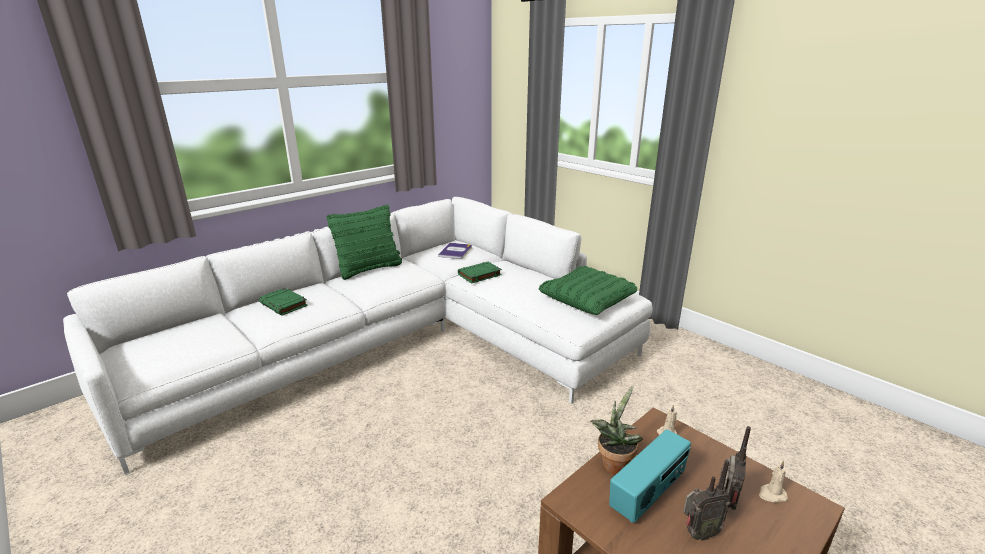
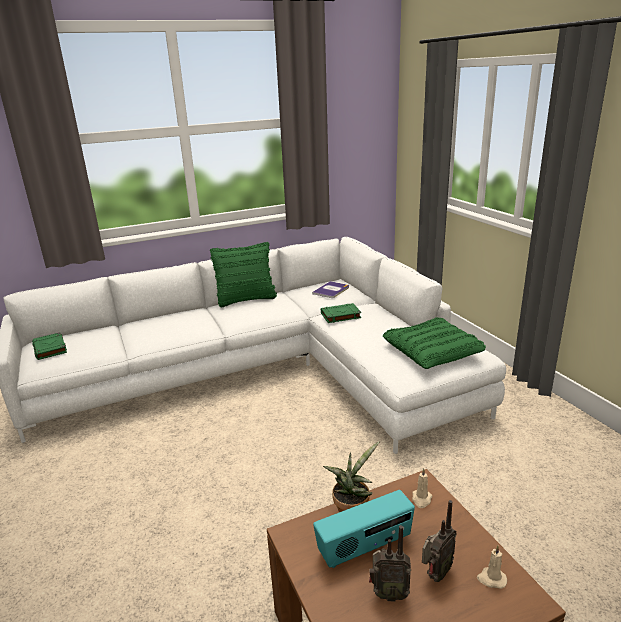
camera: 20 degrees right, 0 degrees up
green book [259,288,308,316] -> green book moved to [32,332,67,360]

